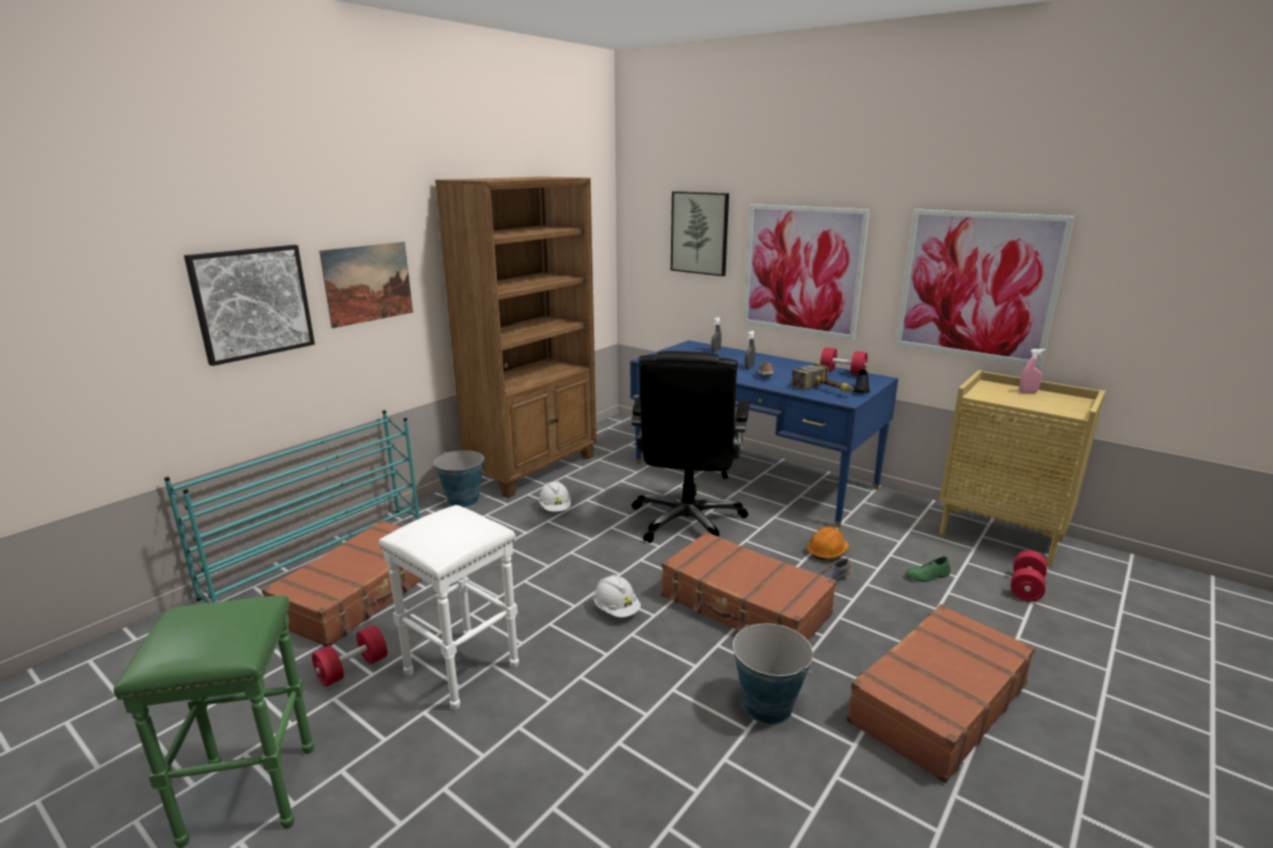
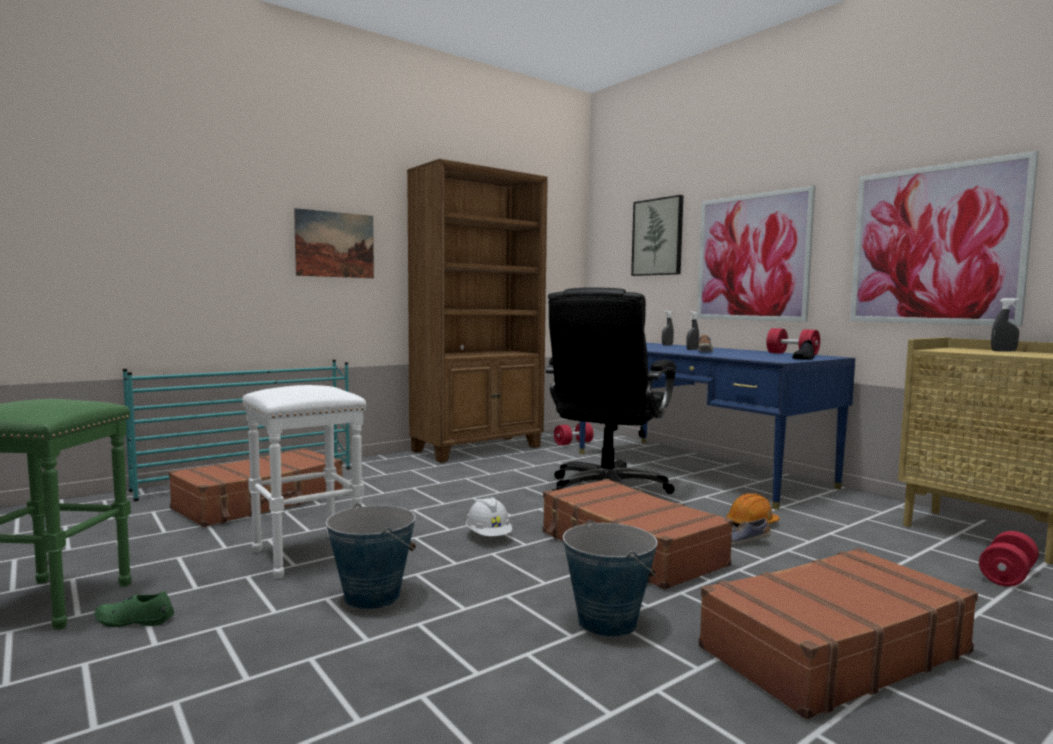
camera: 15 degrees right, 15 degrees down
picture [184,245,315,366] -> none
red dumbbell [312,625,387,687] -> red dumbbell moved to [554,422,594,445]
bucket [434,450,485,508] -> bucket moved to [326,504,416,610]
white hard hat [539,481,571,512] -> none
hammer [791,363,854,393] -> none
green shoe [906,556,951,582] -> green shoe moved to [95,591,174,627]
pink spray bottle [1019,349,1045,393] -> grey spray bottle [991,298,1019,352]

